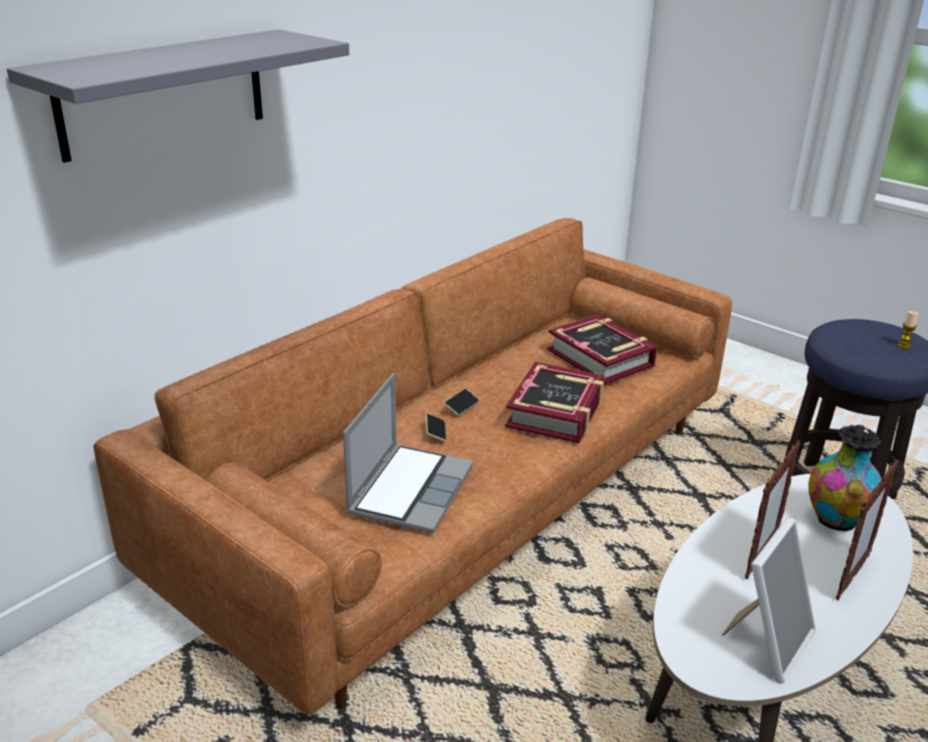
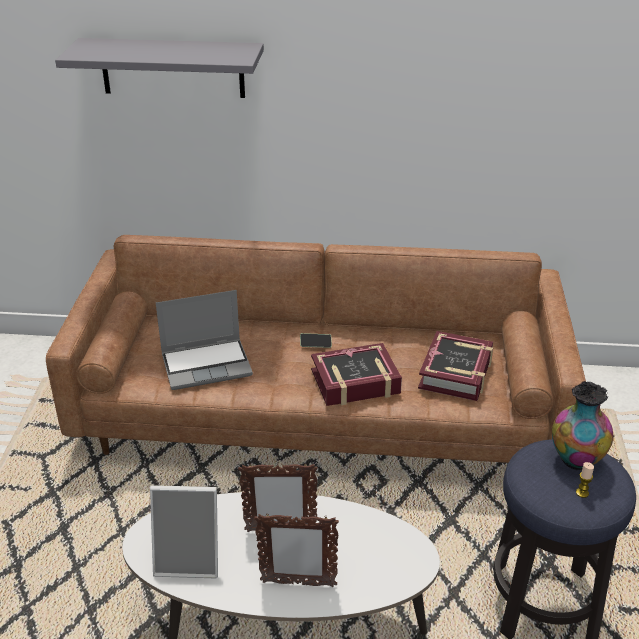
camera: 55 degrees right, 5 degrees up
phone [426,414,446,441] -> none
vase [809,425,882,531] -> vase moved to [552,381,613,470]

